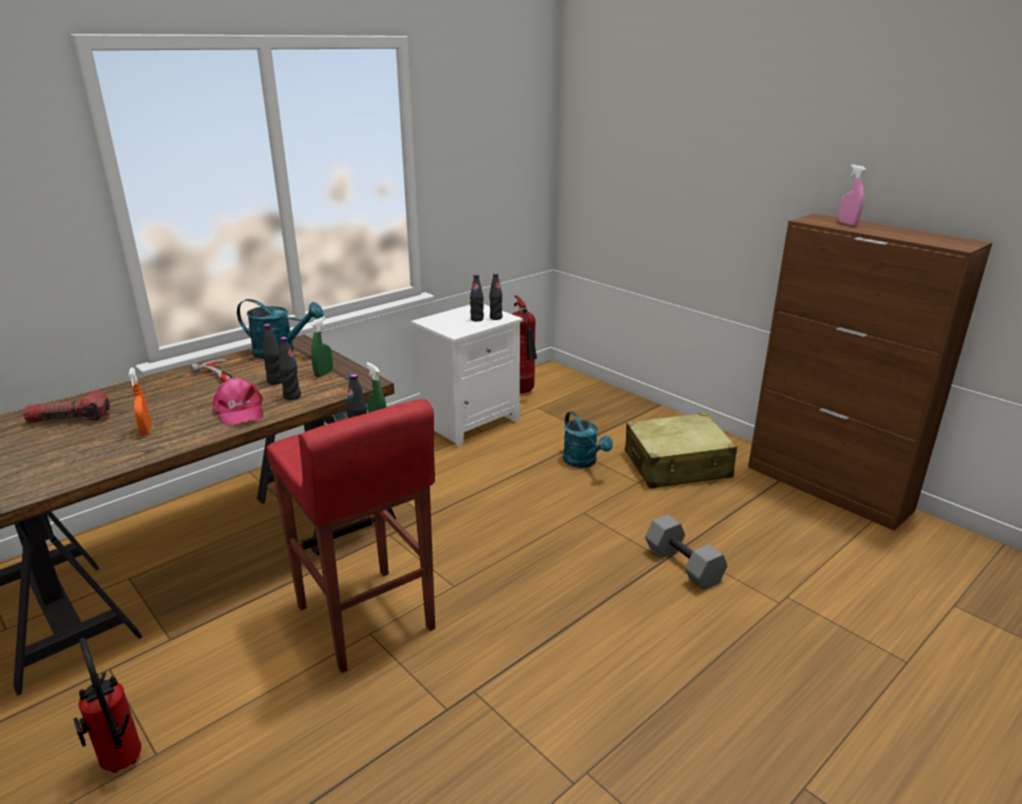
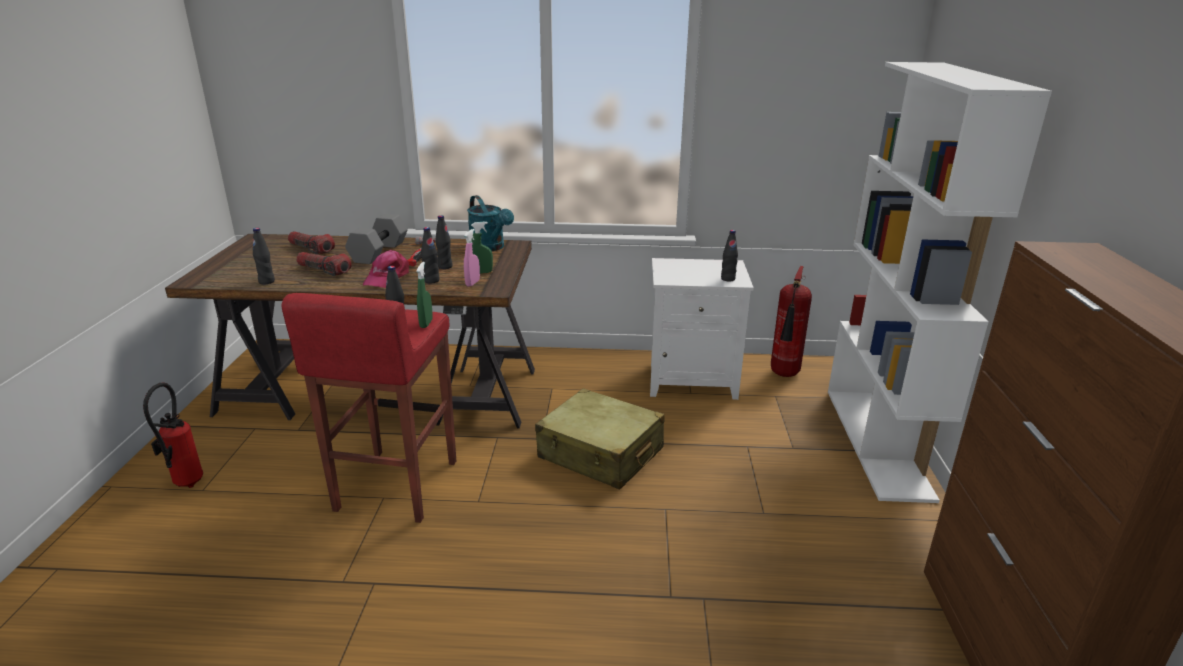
camera: 45 degrees right, 0 degrees up
orange spray bottle [128,368,152,436] -> flashlight [296,252,352,276]
black bottle [470,274,484,322] -> black bottle moved to [253,228,275,284]
turquoise watering can [563,411,613,468] -> none
beige suitcase [625,413,737,488] -> beige suitcase moved to [535,388,664,490]
grey dumbbell [645,514,728,590] -> grey dumbbell moved to [345,214,407,264]
pink spray bottle [838,165,866,226] -> pink spray bottle moved to [464,229,480,287]
none -> white bookcase [828,62,1052,503]

